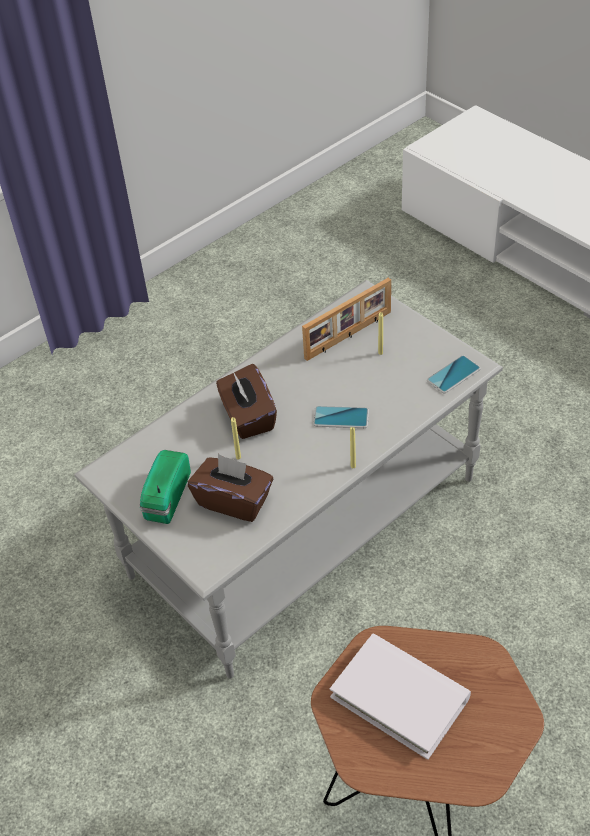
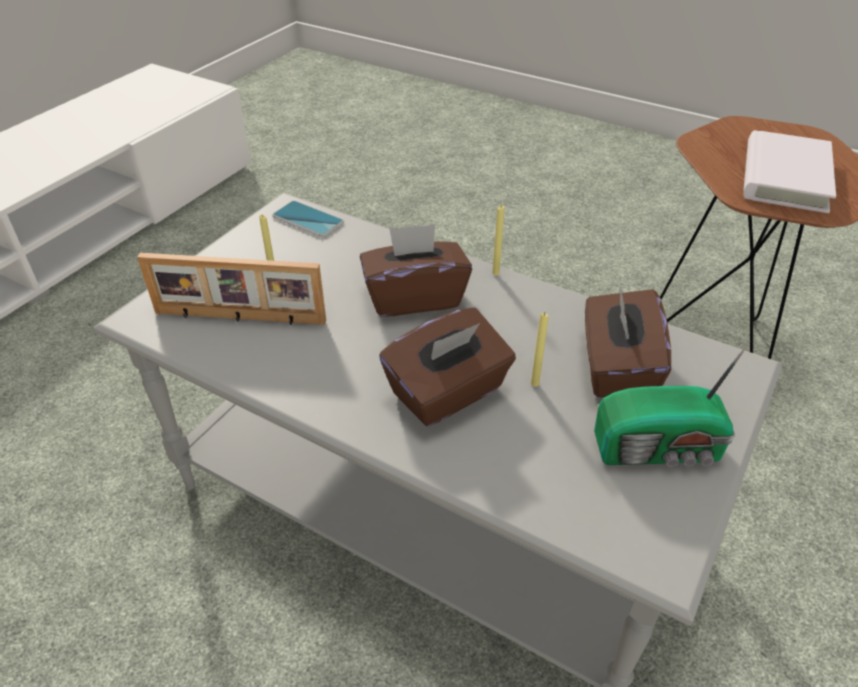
camera: 110 degrees left, 5 degrees down
picture frame [302,278,391,361] -> picture frame turned 150 degrees clockwise [137,253,326,325]
phone [313,406,369,428] -> brown tissue box [360,224,472,317]

